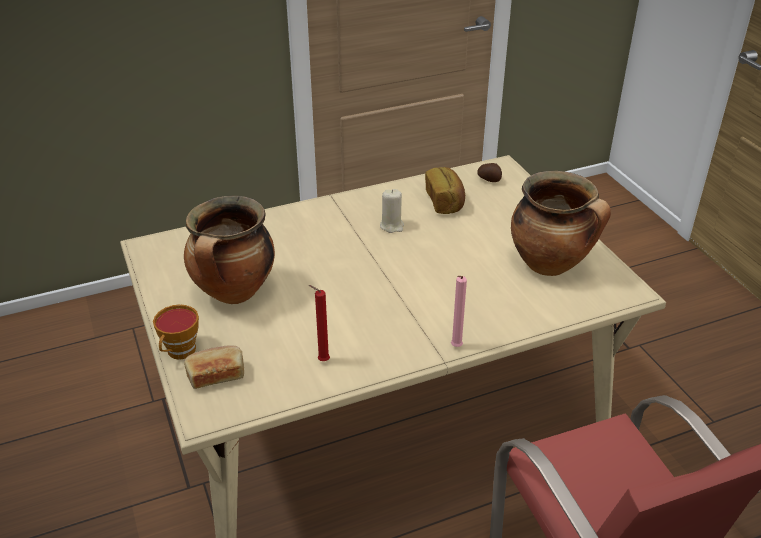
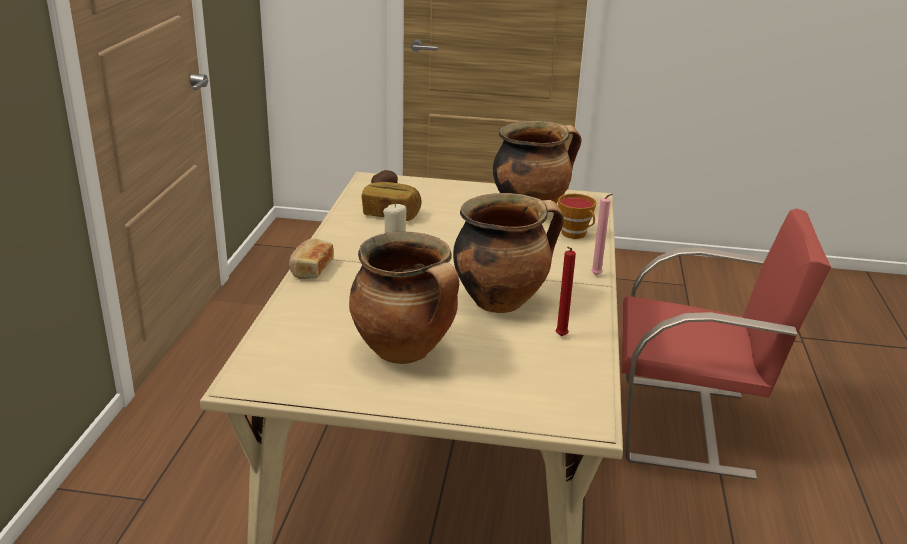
camera: 60 degrees left, 10 degrees down
cup [153,304,199,360] -> cup moved to [558,194,596,239]
bread [184,345,244,389] -> bread moved to [289,238,334,279]
none -> cooking pot [453,193,564,313]

